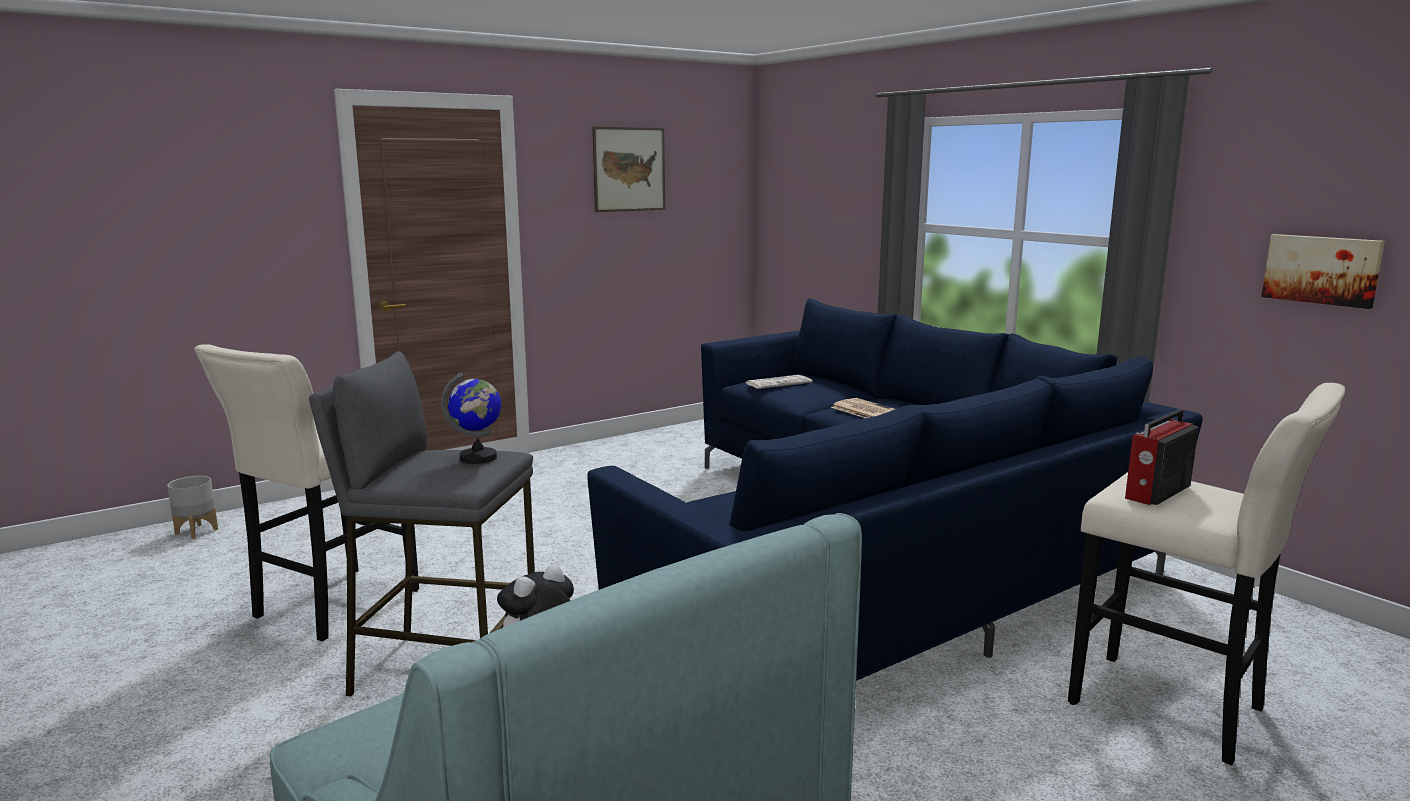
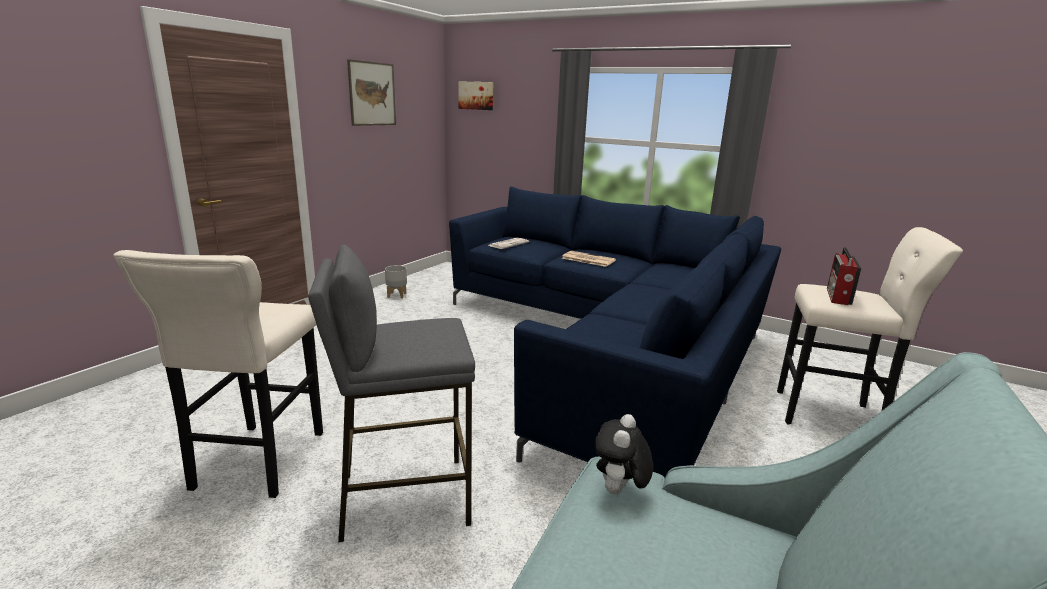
camera: 25 degrees left, 5 degrees up
grey planter [167,476,218,539] -> grey planter moved to [385,265,407,299]
globe [441,373,501,464] -> none
picture [1261,234,1385,309] -> picture moved to [458,81,493,110]

